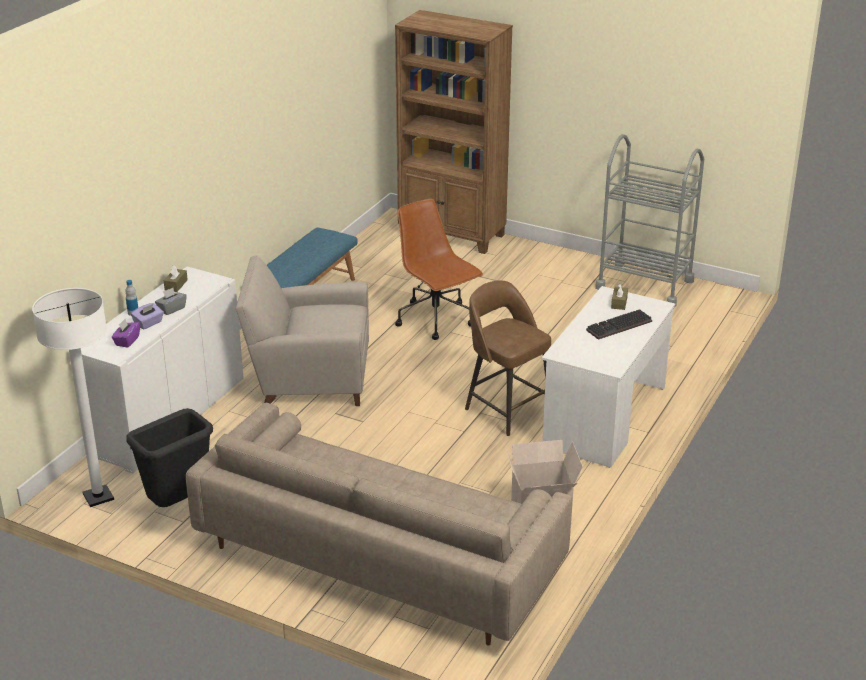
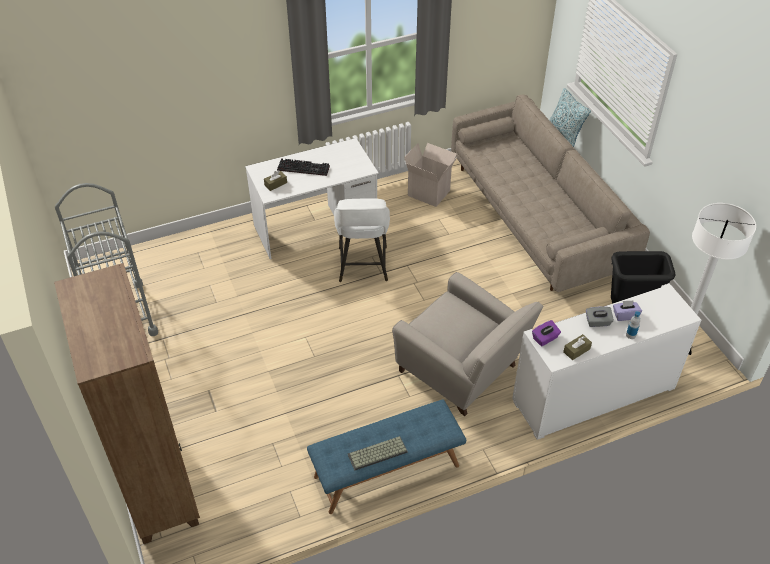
camera: 140 degrees left, 15 degrees up
purple tissue box [112,319,140,348] -> purple tissue box moved to [532,320,561,346]
brown office chair [395,199,483,340] -> none
brown stool [465,281,551,436] -> white stool [334,199,390,282]
none -> keyboard [348,436,408,471]
none -> pillow [550,88,591,147]

